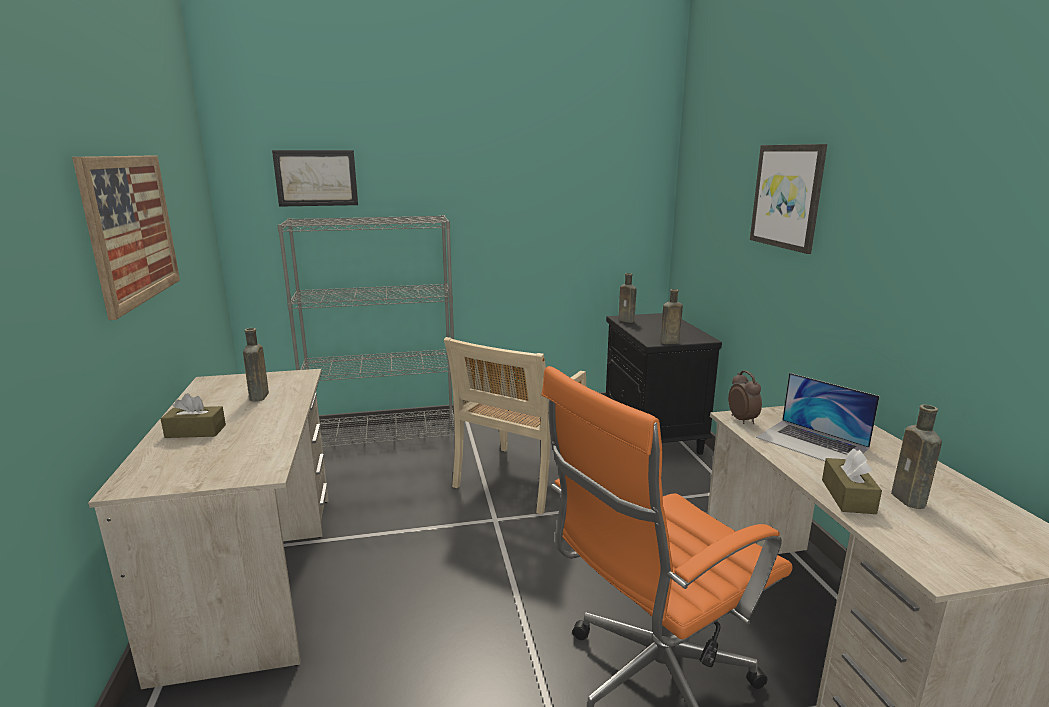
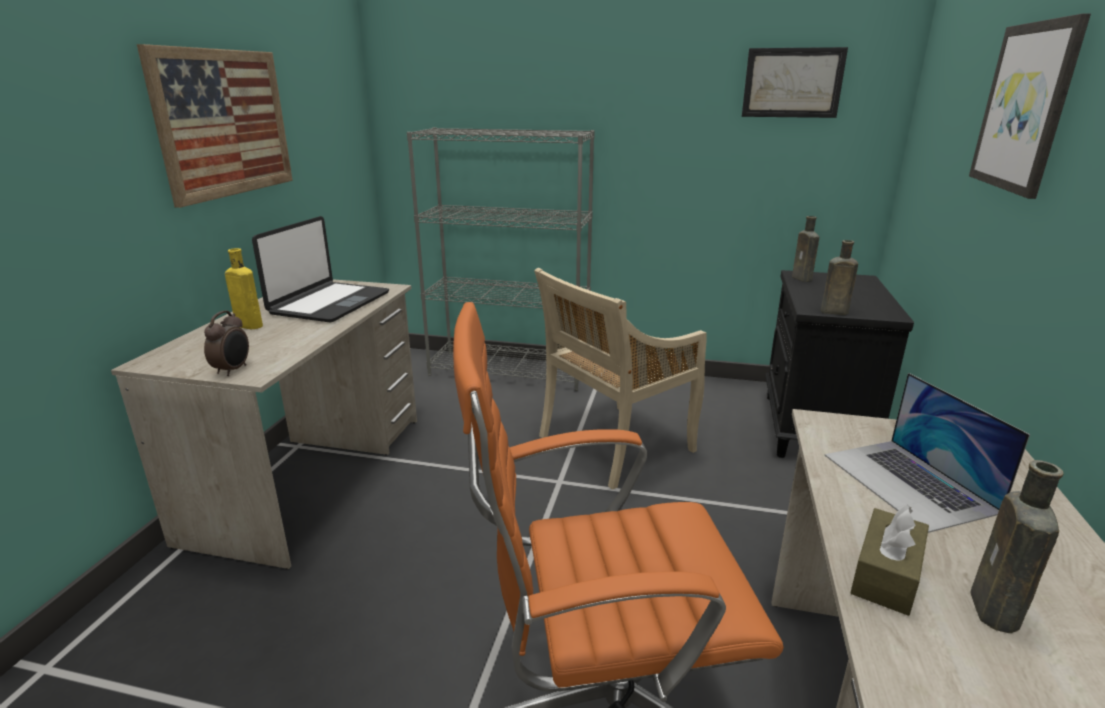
camera: 25 degrees right, 5 degrees up
brown tissue box [160,393,226,438] -> yellow bottle [225,248,263,329]
brown bottle [243,328,269,402] -> laptop [252,216,389,323]
picture [272,150,358,207] -> picture moved to [742,47,848,118]
alarm clock [728,370,762,424] -> alarm clock moved to [204,311,249,376]

